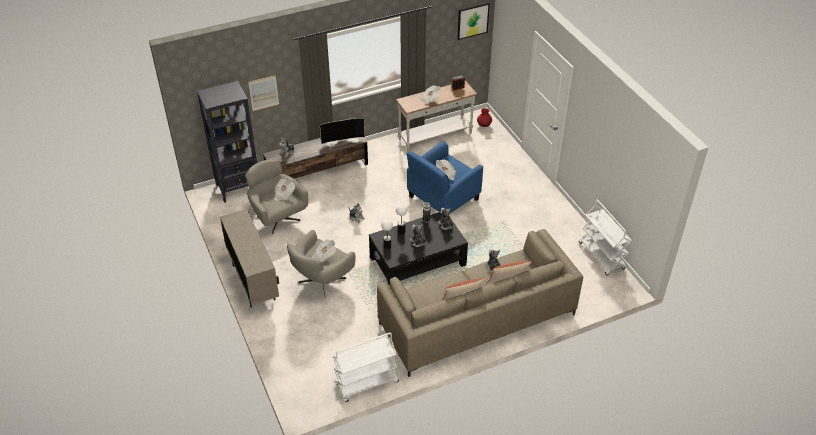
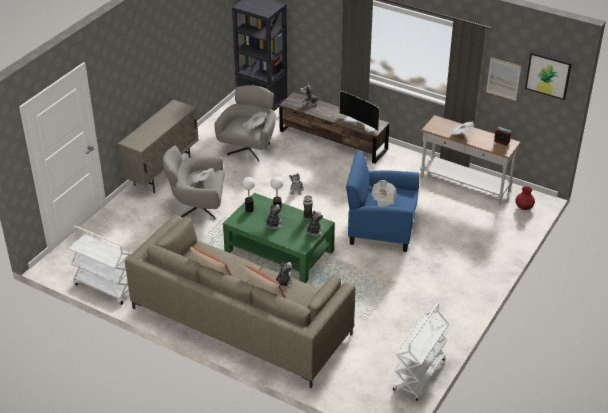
camera: 55 degrees right, 5 degrees down
picture [248,75,279,111] -> picture moved to [486,58,521,101]
black coffee table [369,212,468,285] -> green coffee table [223,193,335,283]

